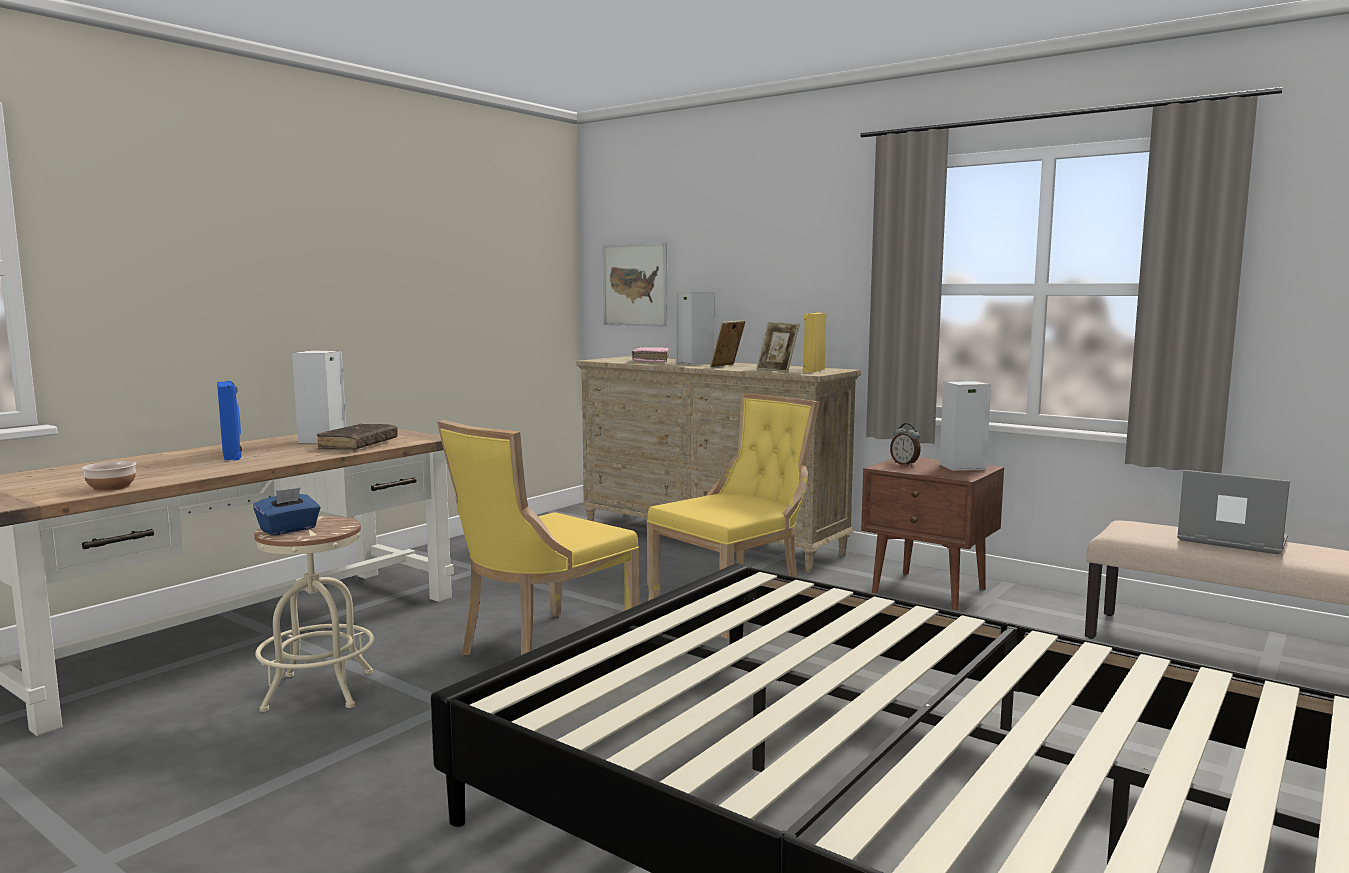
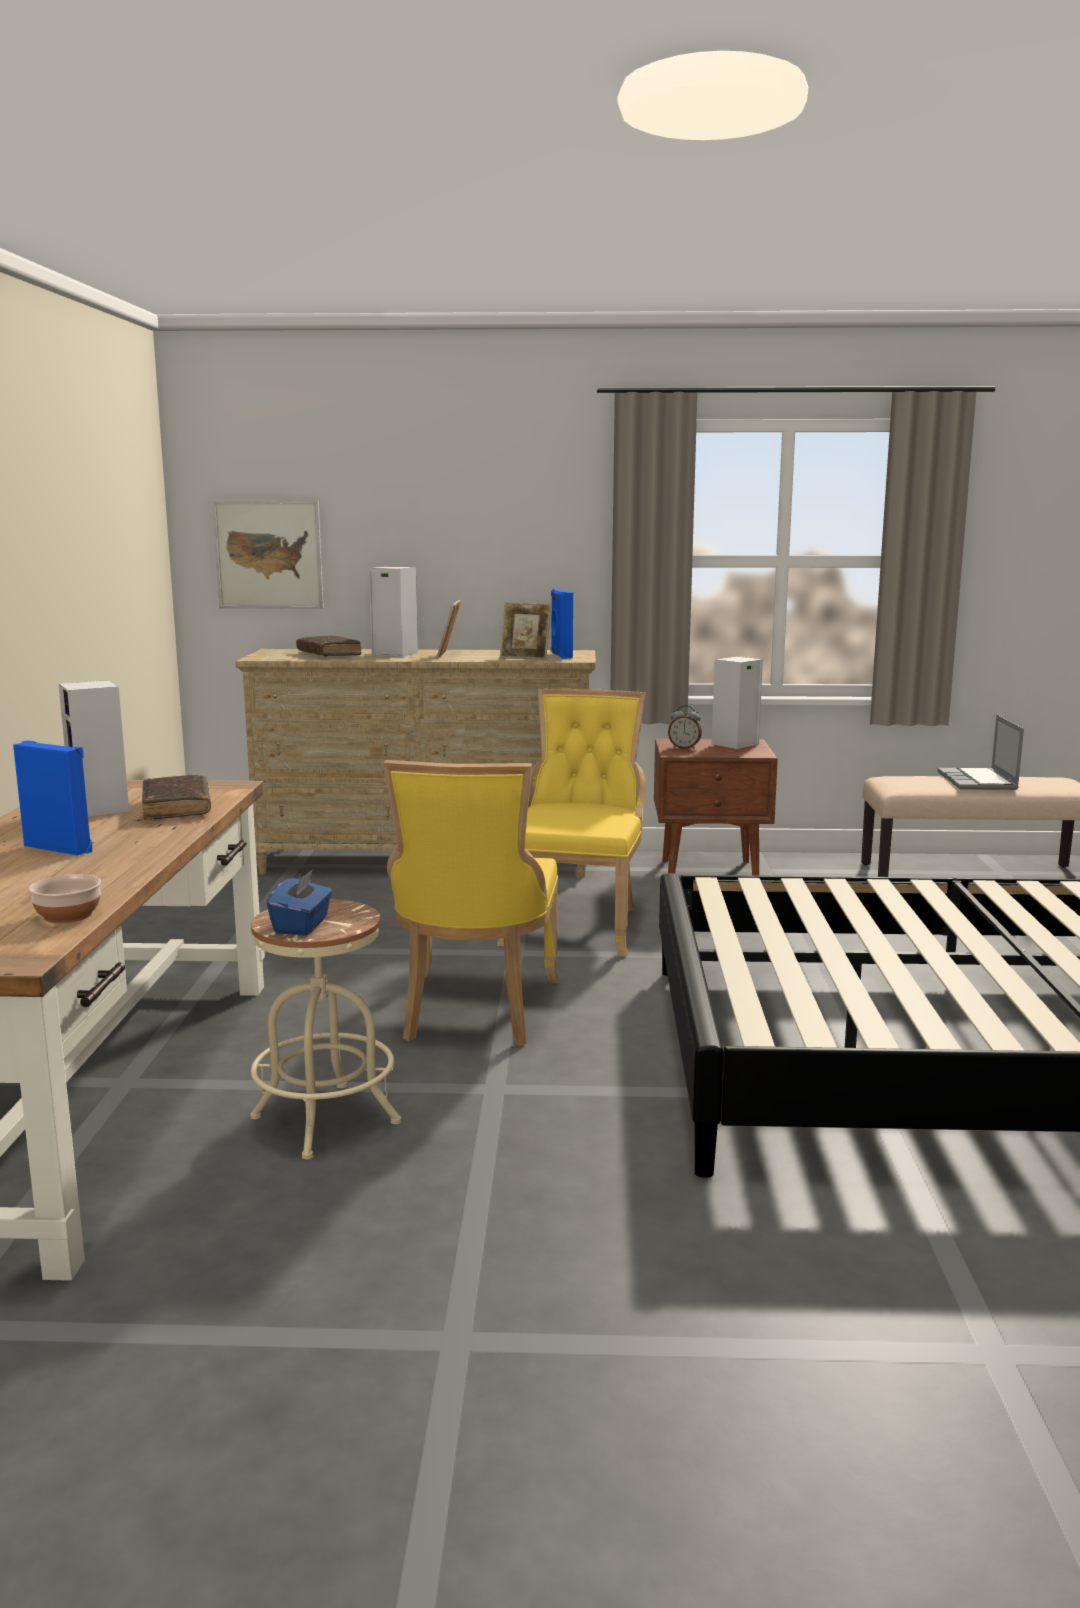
camera: 35 degrees left, 5 degrees up
pink book [632,347,669,362] -> brown book [296,635,361,656]
yellow speaker [803,312,826,373] -> blue speaker [551,589,573,659]
laptop [1177,470,1290,554] -> laptop turned 90 degrees counterclockwise [937,715,1024,790]

